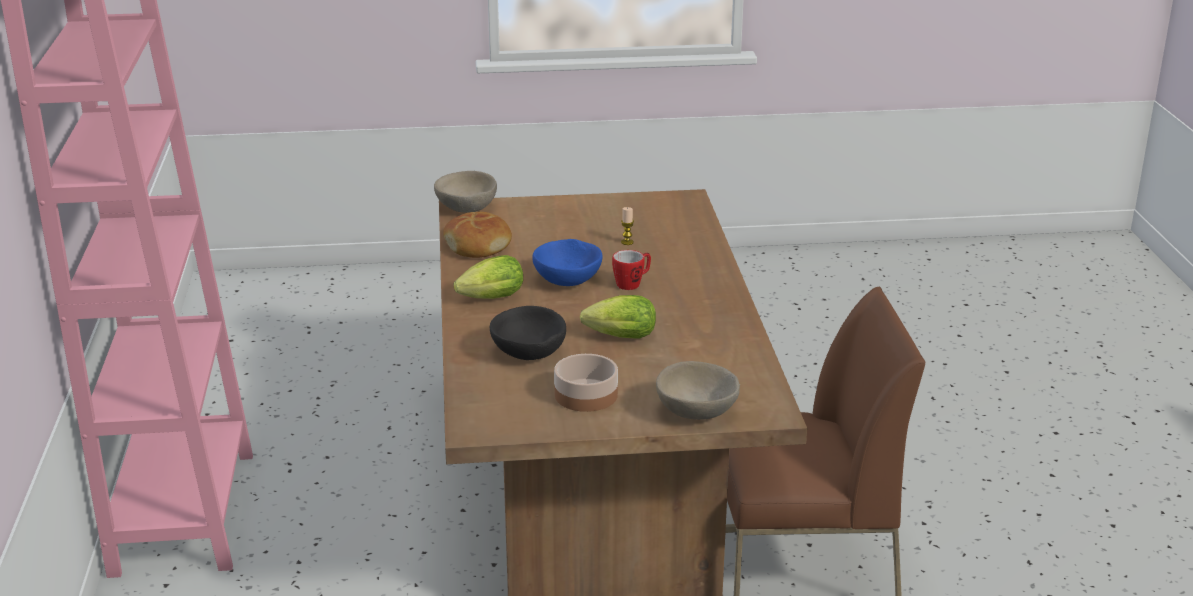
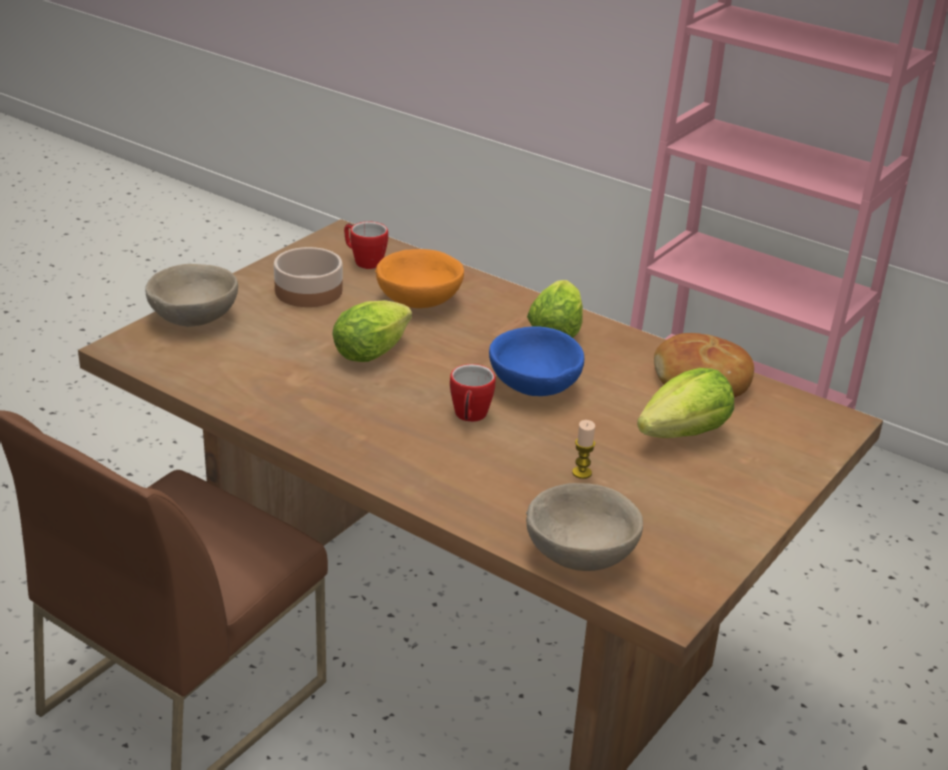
camera: 130 degrees right, 5 degrees up
beige bowl [434,171,497,213] -> beige bowl moved to [526,483,643,571]
black bowl [490,306,566,360] -> orange bowl [375,249,464,308]
none -> mug [344,222,388,269]
none -> lettuce [637,368,734,438]

